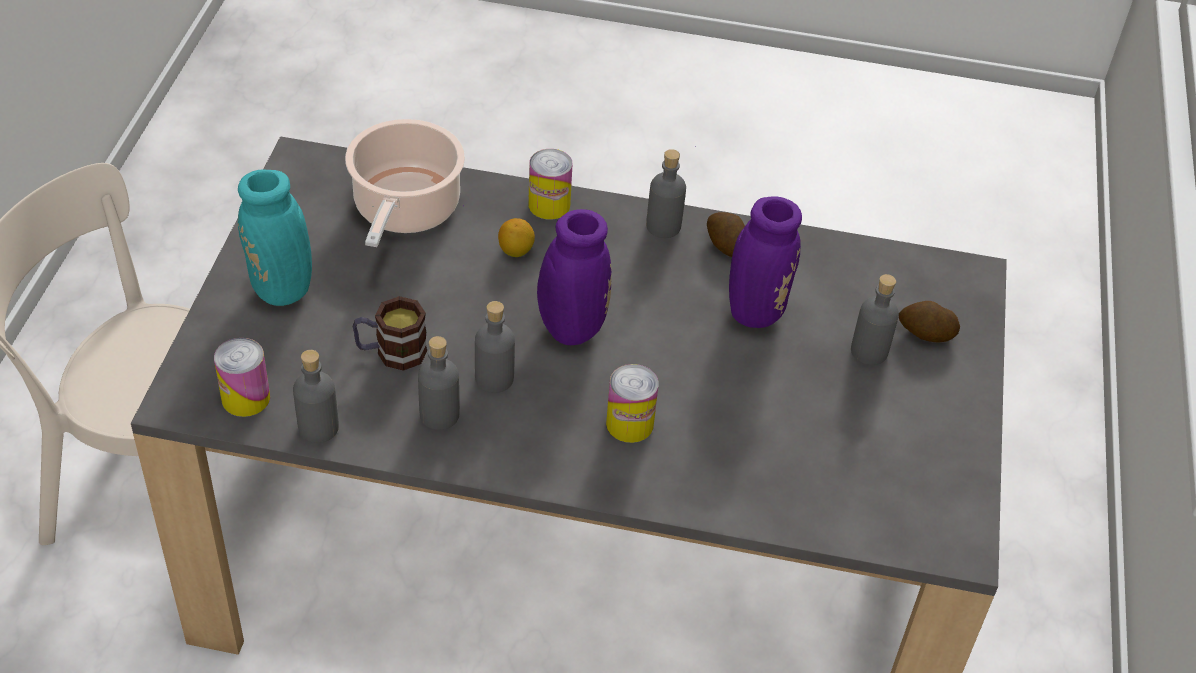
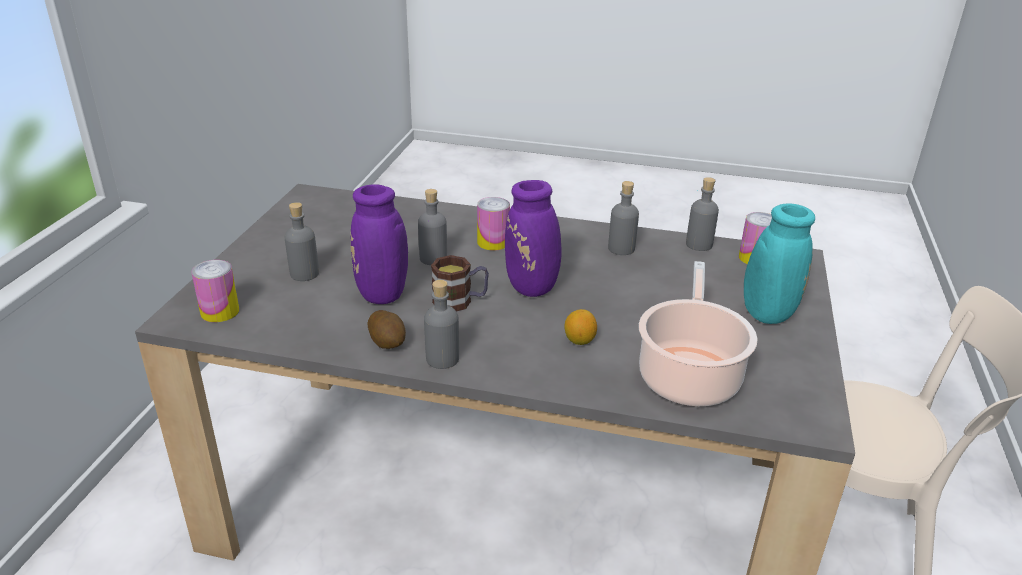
camera: 175 degrees left, 15 degrees down
mug [353,296,427,371] -> mug moved to [431,255,489,312]
grey bottle [475,301,515,393] -> grey bottle moved to [418,189,447,265]
can [528,149,573,219] -> can moved to [192,260,239,322]
potato [899,301,960,343] -> none

